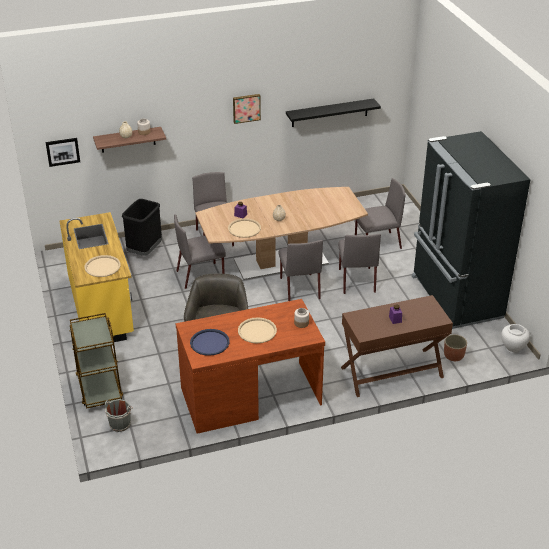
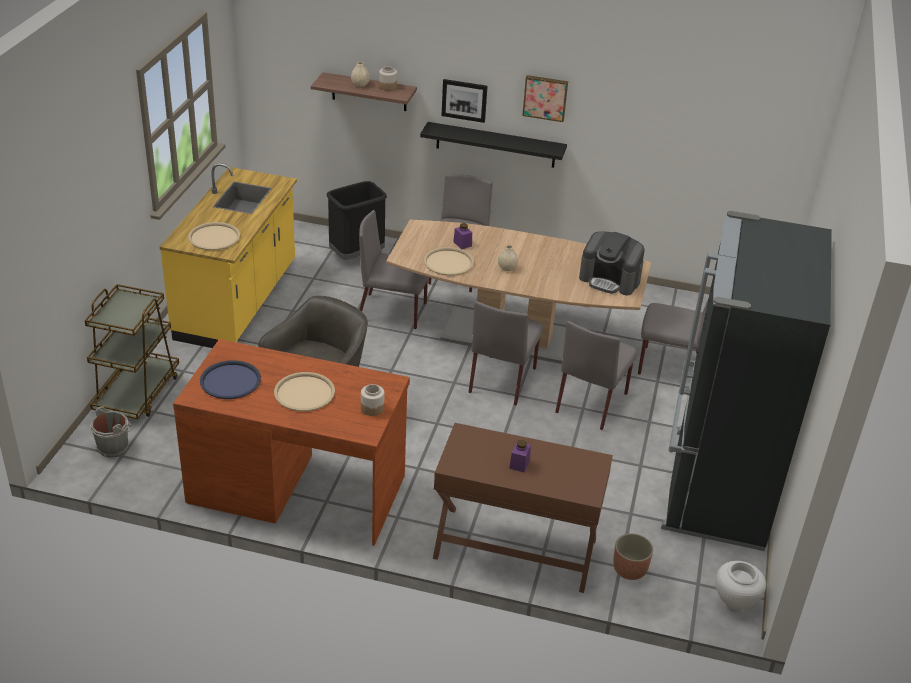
camera: 30 degrees right, 0 degrees up
picture [45,138,80,167] -> picture moved to [441,79,488,123]
black shelf [286,99,381,127] -> black shelf moved to [420,122,567,168]
none -> coffee machine [579,231,645,295]

